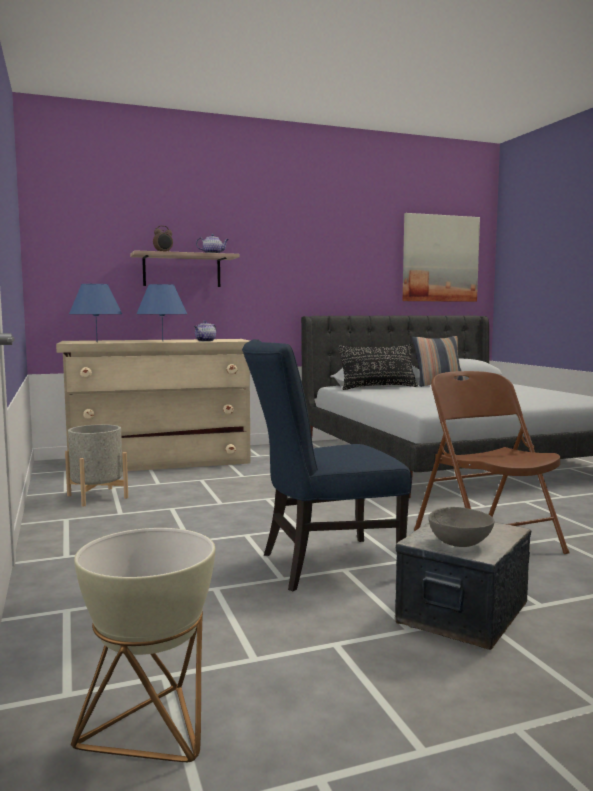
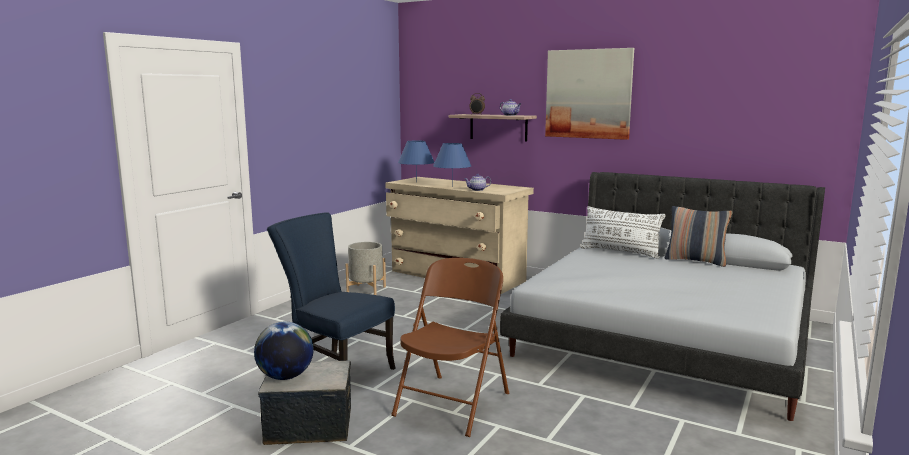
camera: 50 degrees right, 5 degrees up
planter [71,528,215,762] -> none
black pillow [338,344,418,390] -> white pillow [580,206,666,259]
picture [402,213,480,302] -> picture moved to [545,48,634,140]
grey bowl [428,507,494,547] -> globe [254,322,314,380]

